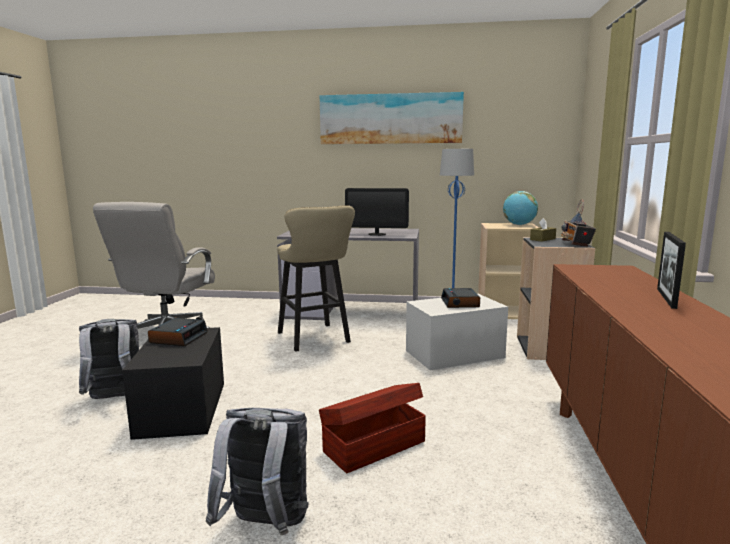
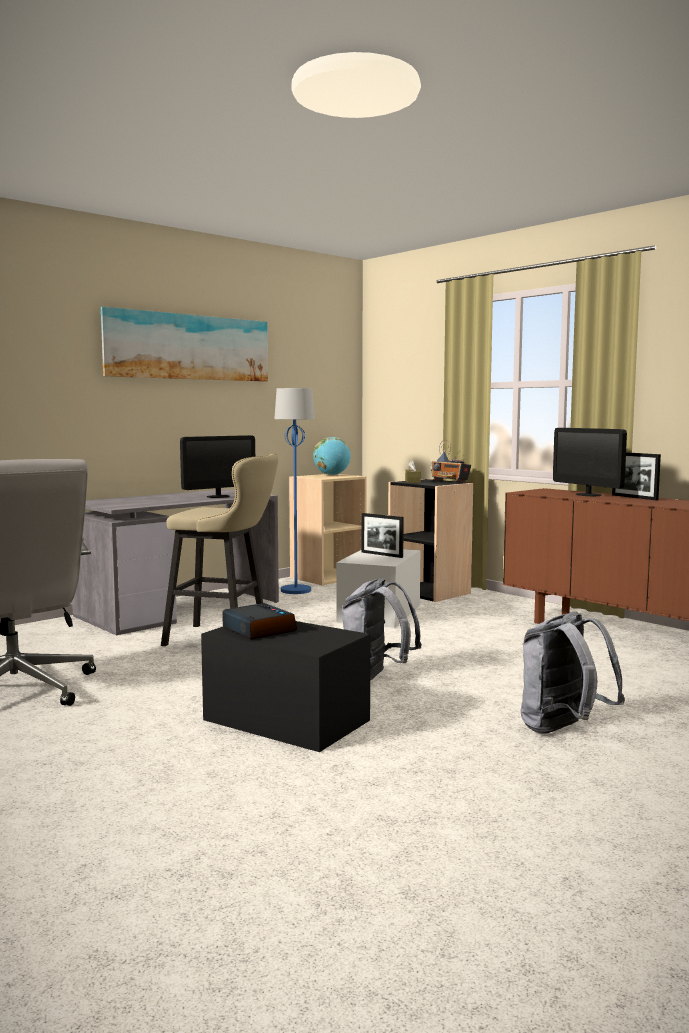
camera: 50 degrees left, 5 degrees down
grey backpack [79,319,139,399] -> grey backpack moved to [341,578,422,680]
brown storage box [319,383,426,473] -> none
alarm clock [441,288,480,308] -> picture frame [362,513,404,558]
none -> monitor [553,428,627,496]

